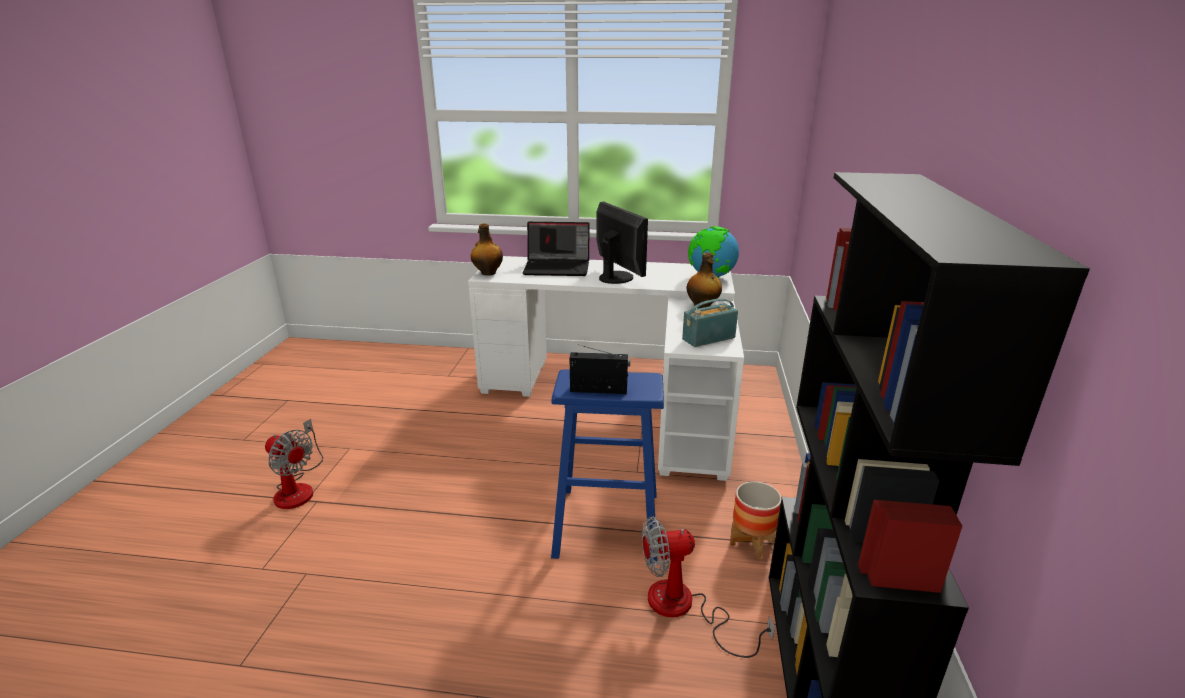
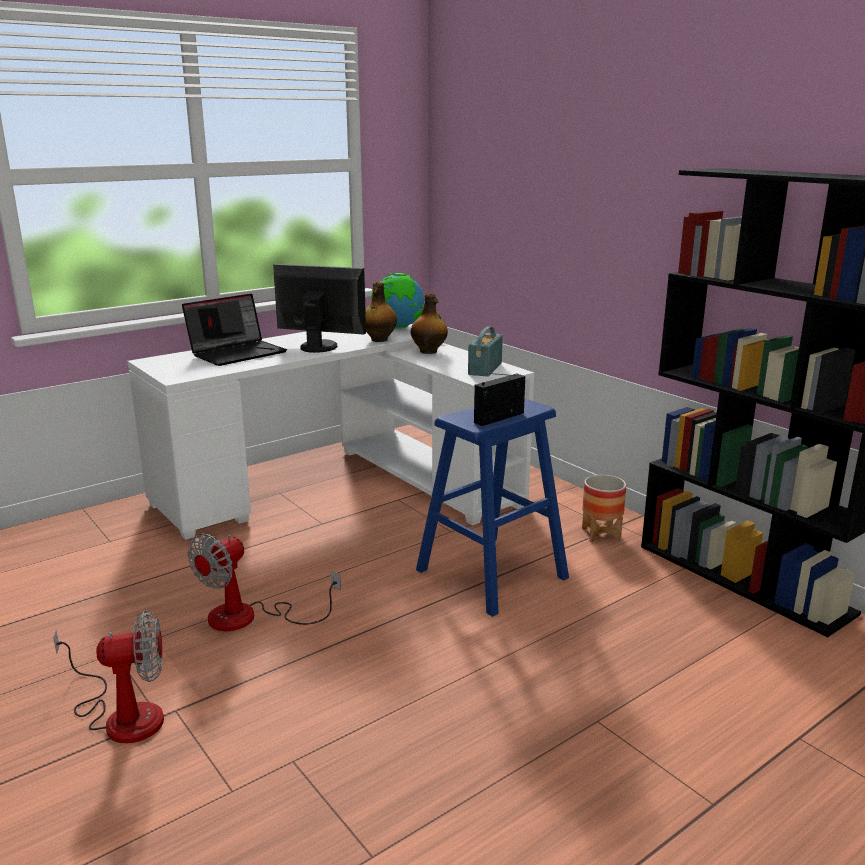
camera: 45 degrees left, 5 degrees down
bottle [471,223,503,275] -> bottle moved to [365,282,397,342]
fan [642,516,775,658] -> fan moved to [187,534,341,631]

